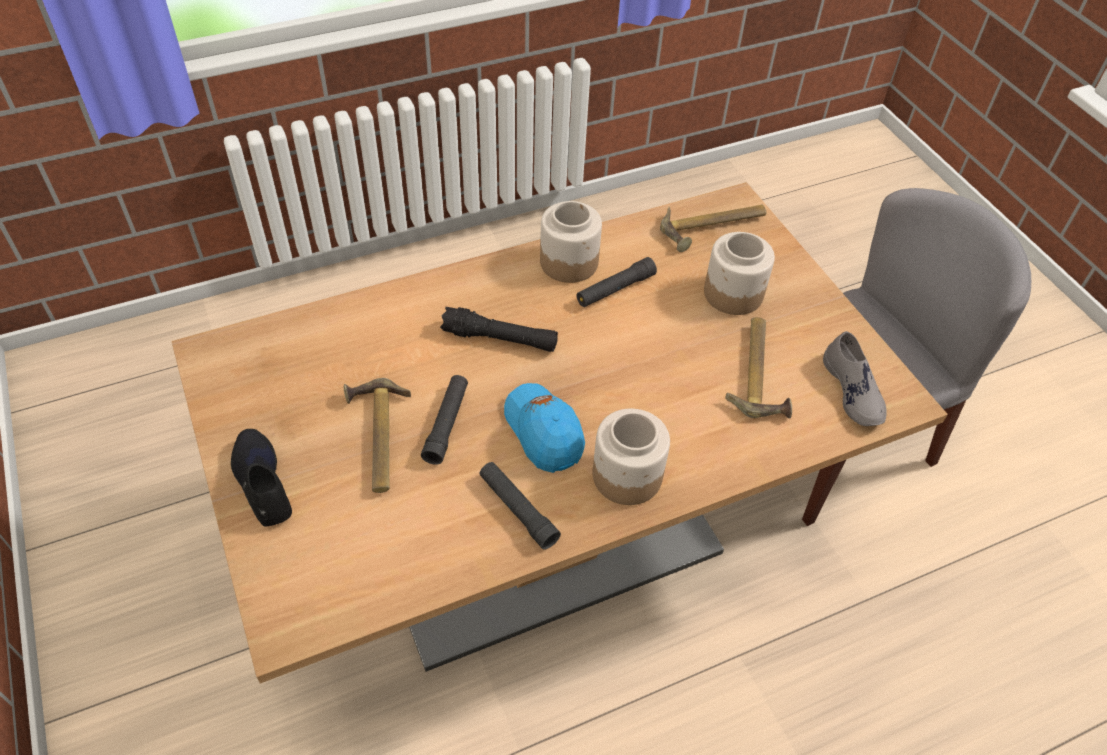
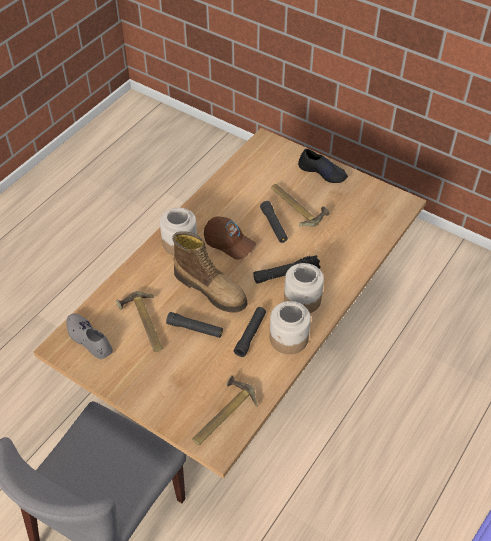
camera: 150 degrees right, 0 degrees up
black flashlight [479,462,561,550] -> black flashlight moved to [166,312,223,338]
blue cap [504,383,585,473] -> brown cap [204,217,256,259]
jar [704,232,775,315] -> jar moved to [284,263,324,313]
none -> boot [172,231,248,313]

